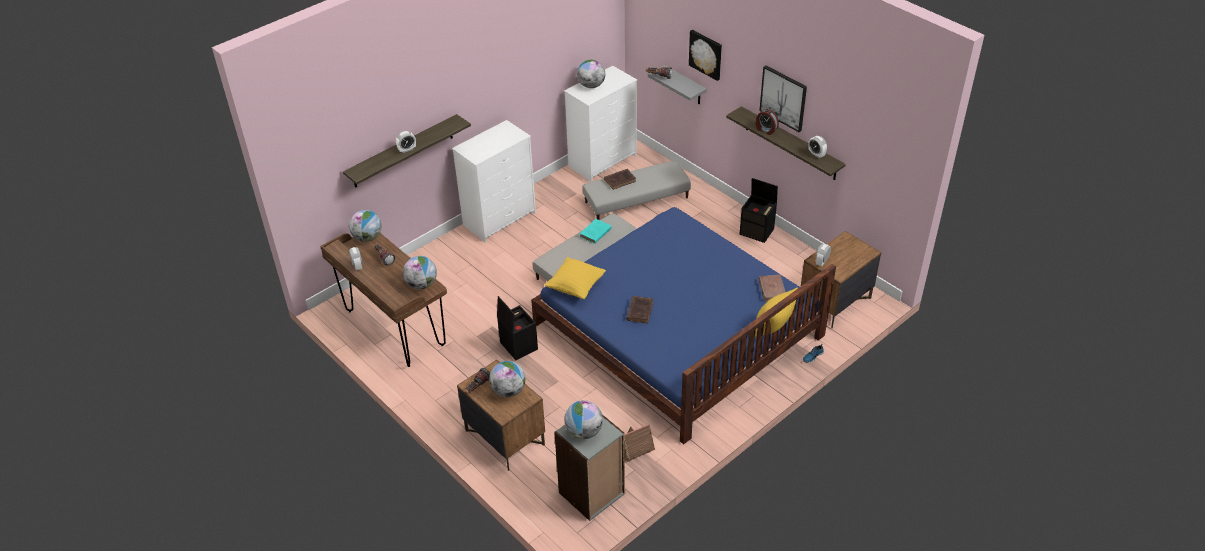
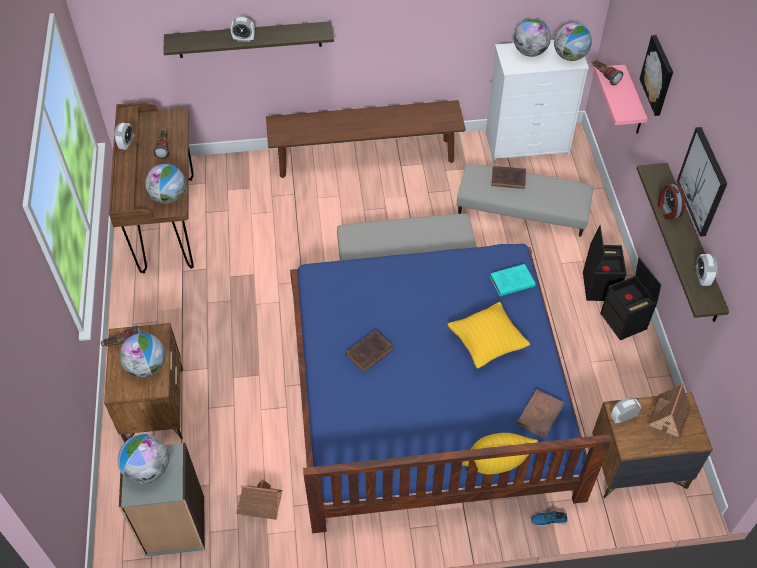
camera: 35 degrees right, 10 degrees up
globe [349,210,382,242] -> globe moved to [554,23,592,61]
white dresser [452,120,536,243] -> brown bench [266,100,466,178]
black storage box [497,296,538,360] -> black storage box moved to [583,225,626,301]
yellow pillow [545,257,606,299] -> yellow pillow moved to [448,302,530,369]
turquoise book [579,219,612,244] -> turquoise book moved to [490,264,535,296]
grey shelf [648,65,707,105] -> pink shelf [594,65,648,134]
none -> toy house [647,383,691,444]

